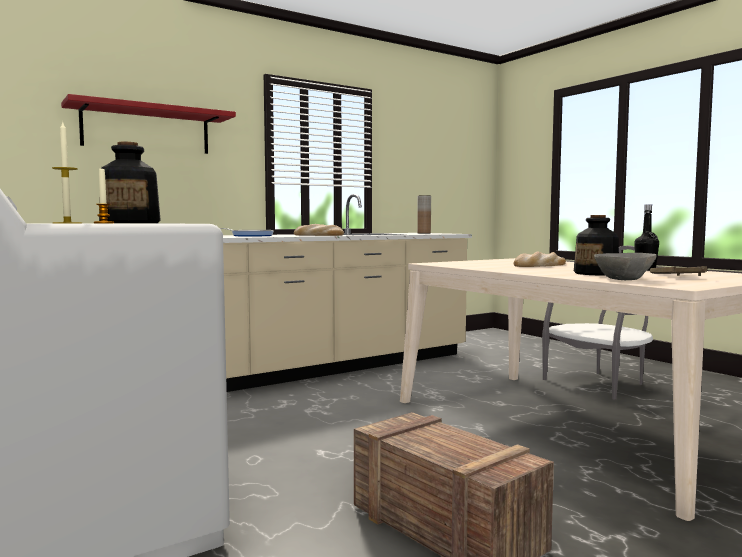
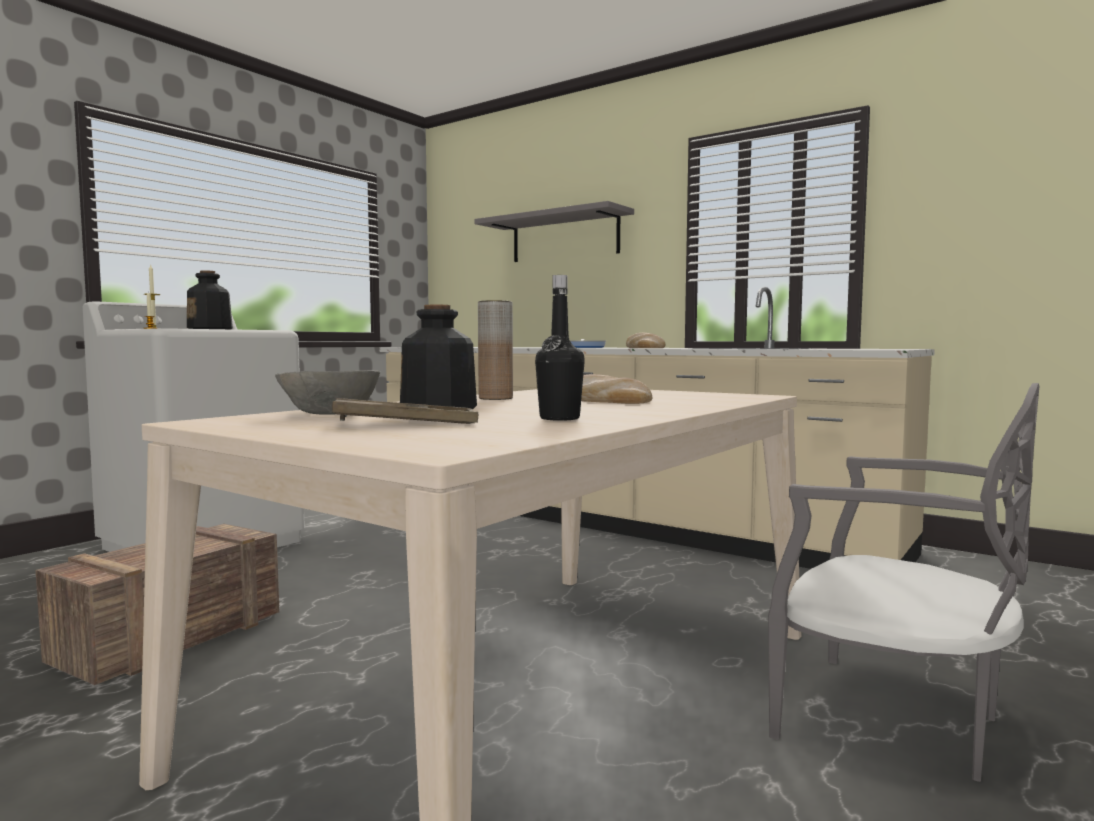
camera: 70 degrees right, 0 degrees up
red shelf [61,94,236,154] -> grey shelf [475,201,634,262]
brown vase [417,195,431,234] -> brown vase moved to [478,300,513,400]

